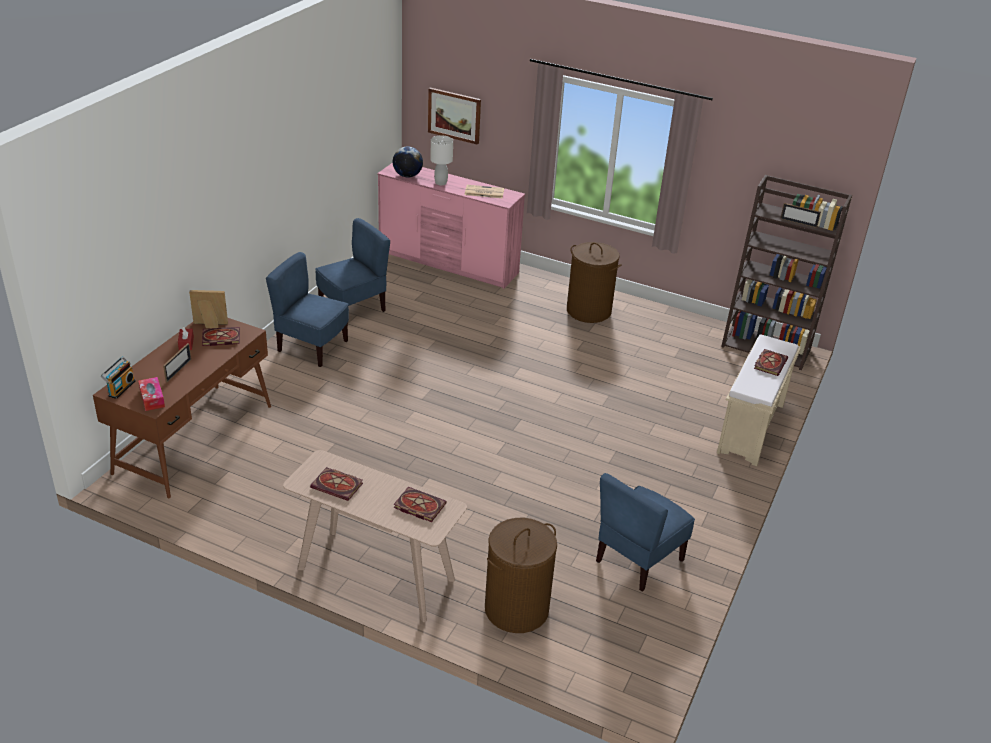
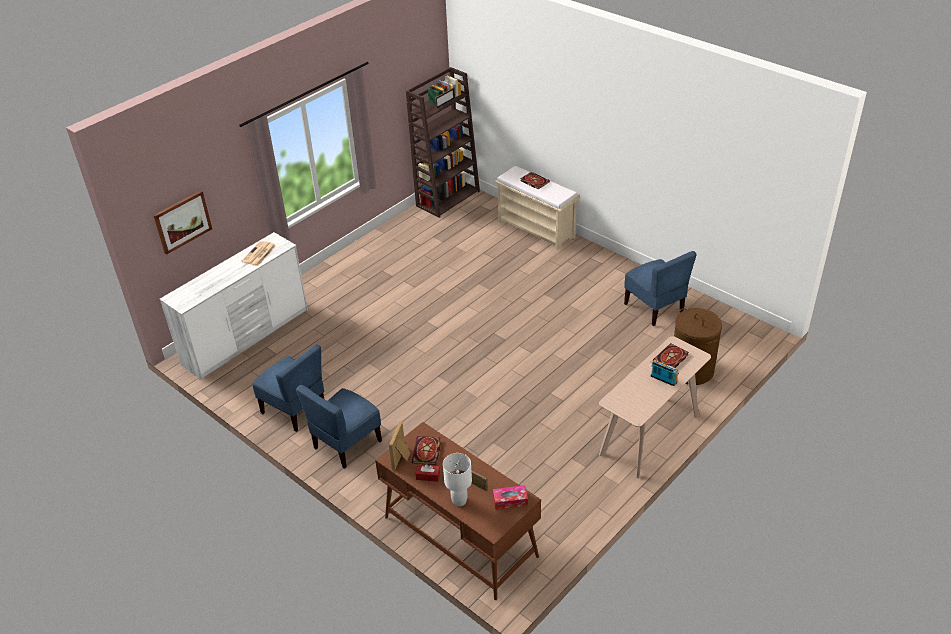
camera: 70 degrees left, 5 degrees up
radio [101,356,135,399] -> radio moved to [650,360,679,386]
book [310,467,363,501] -> none
blue chair [315,218,390,326] -> blue chair turned 150 degrees clockwise [252,344,324,432]
pink dresser [377,163,525,289] -> white dresser [160,232,308,380]
globe [393,146,423,177] -> none
white table lamp [430,136,453,185] -> white table lamp moved to [443,453,472,506]
brown laundry basket [567,242,622,323] -> none

